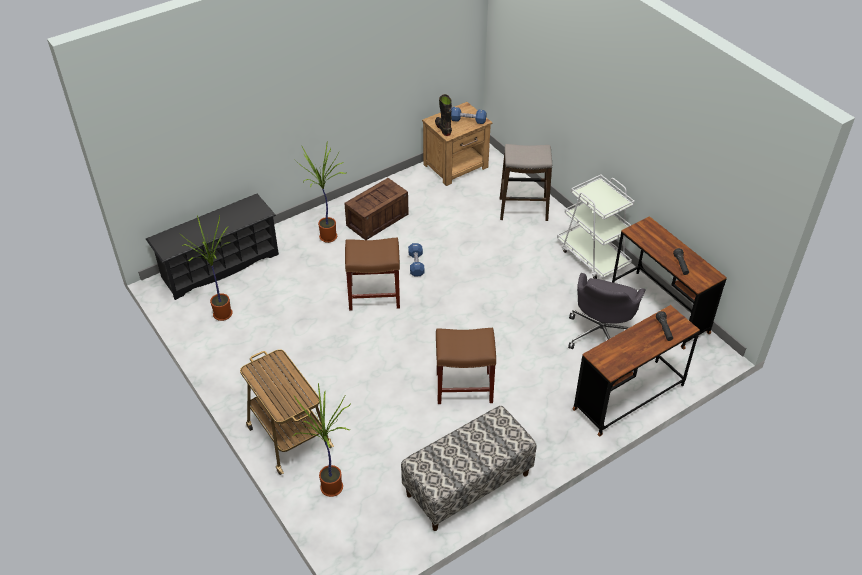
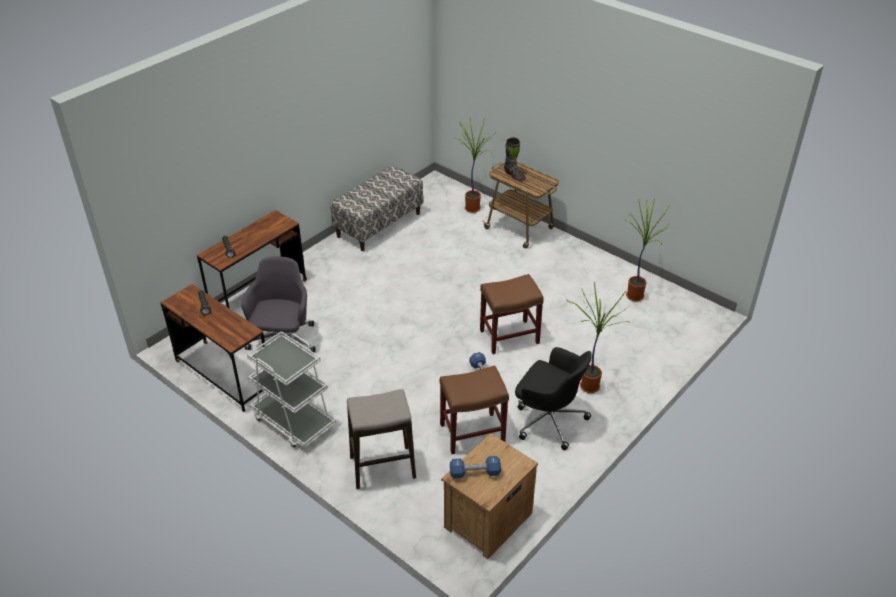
camera: 165 degrees right, 5 degrees down
black shoe rack [146,194,279,300] -> none
crate [344,178,409,240] -> black office chair [515,347,592,450]
black boot [435,94,452,136] -> black boot moved to [504,137,526,181]
brown stool [436,328,496,404] -> brown stool moved to [440,366,509,454]

